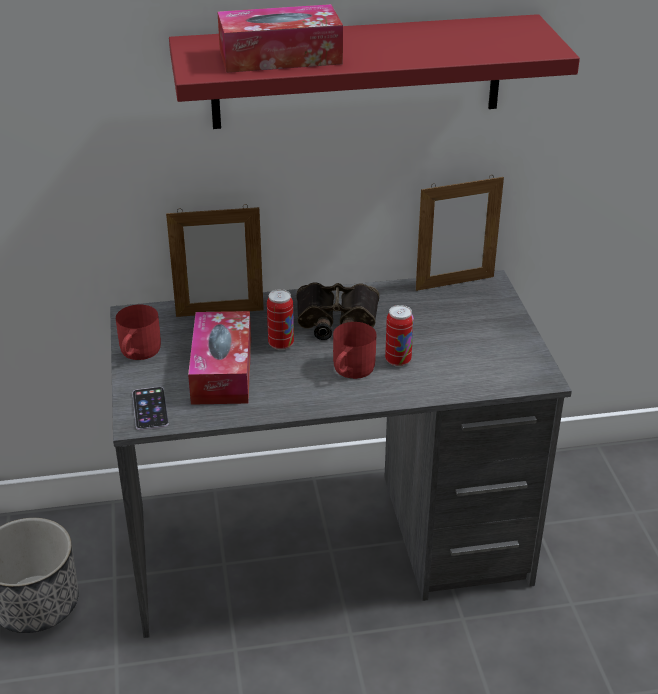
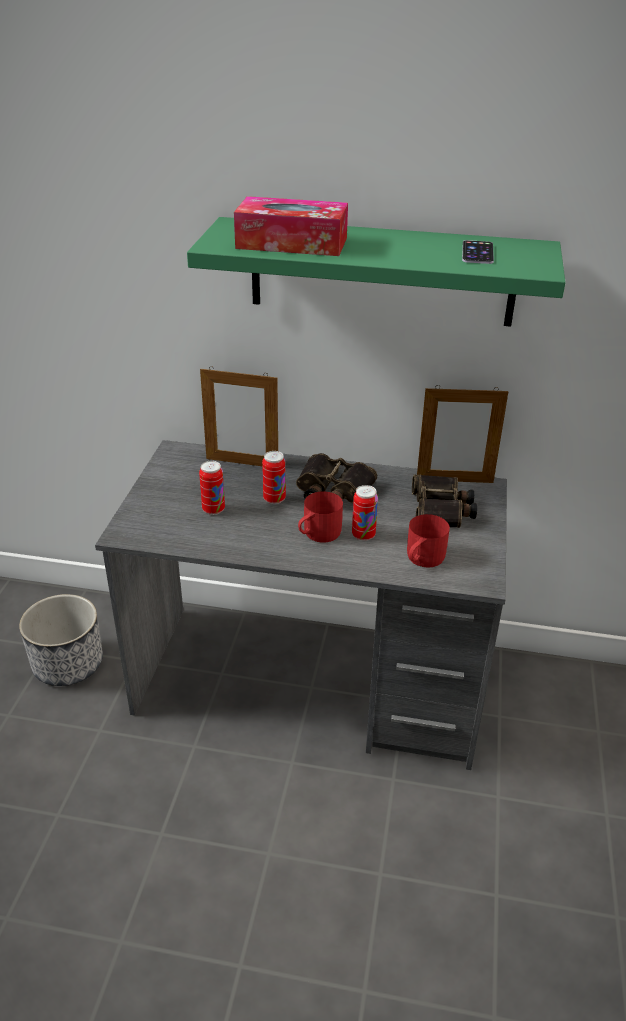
camera: 20 degrees right, 0 degrees up
red mug [116,305,161,360] -> red mug moved to [407,514,450,567]
phone [133,387,169,430] -> phone moved to [462,240,494,264]
red shelf [169,14,580,129] -> green shelf [187,217,566,327]
tissue box [188,311,251,405] -> can [199,461,225,515]
none -> binoculars [412,474,477,528]

